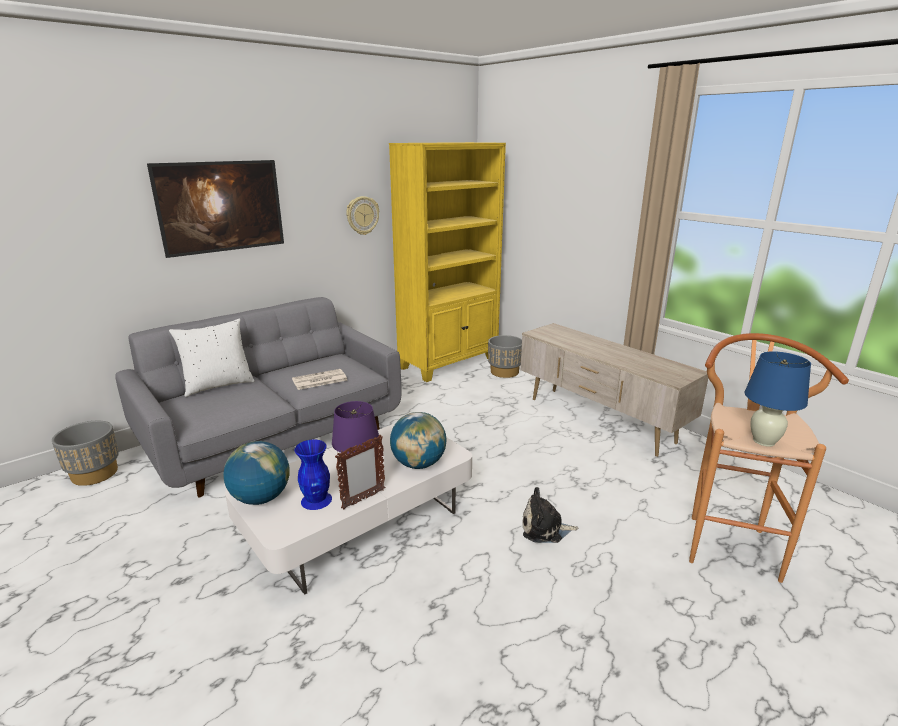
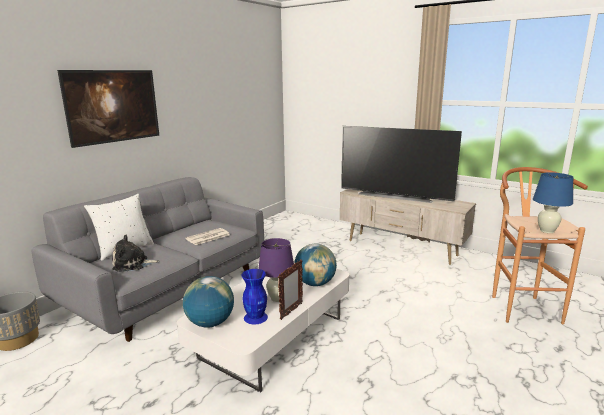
camera: 15 degrees left, 5 degrees down
wall clock [346,196,379,235] -> none
yellow bookcase [389,142,506,382] -> none
grey planter [488,335,522,378] -> none
plush toy [523,487,578,543] -> plush toy moved to [112,235,160,272]
none -> television [341,126,462,203]

